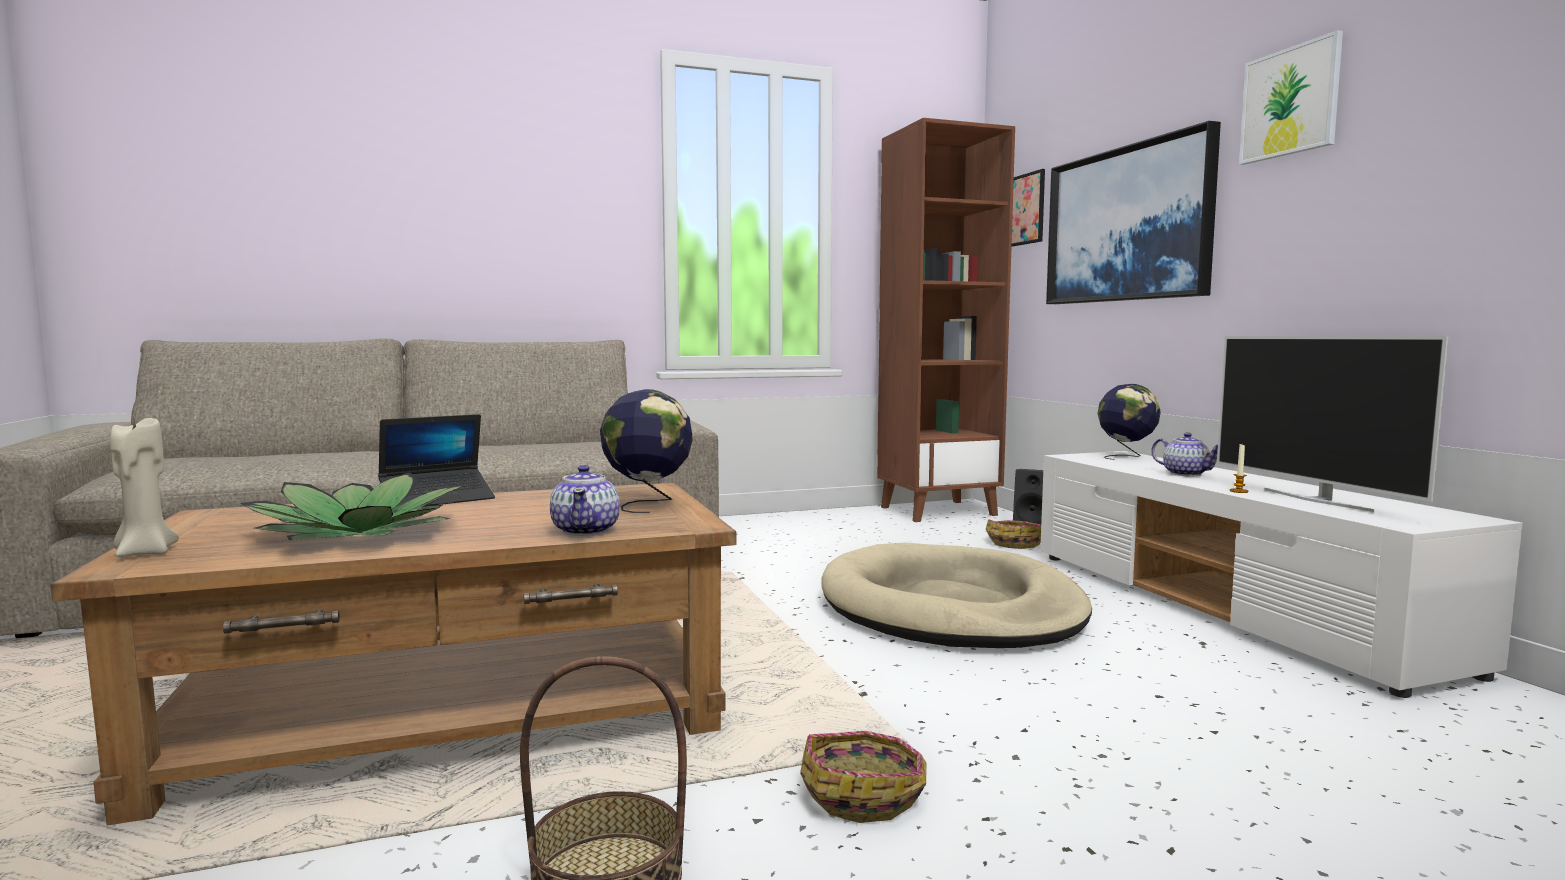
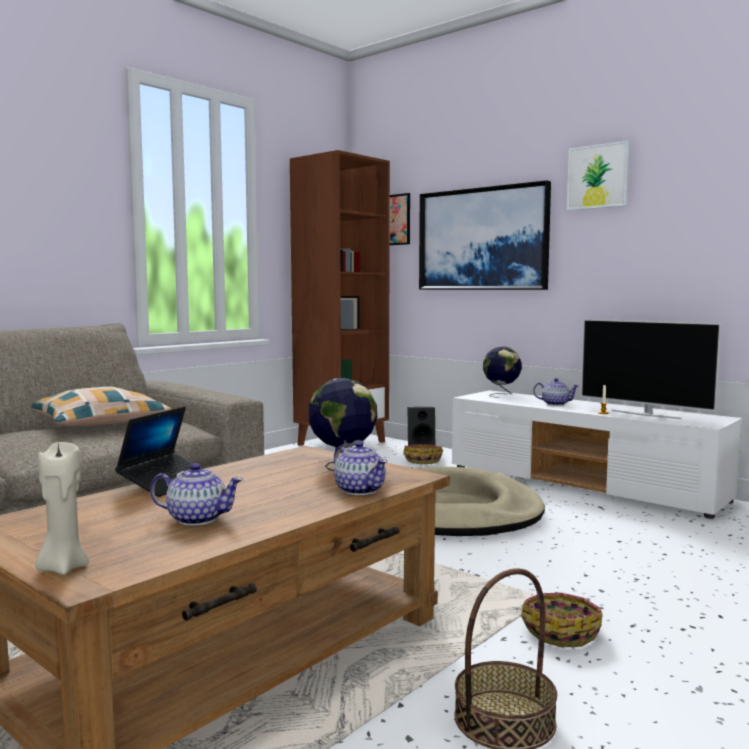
camera: 30 degrees left, 0 degrees up
potted plant [240,472,464,540] -> teapot [150,463,243,526]
none -> pillow [32,386,171,426]

